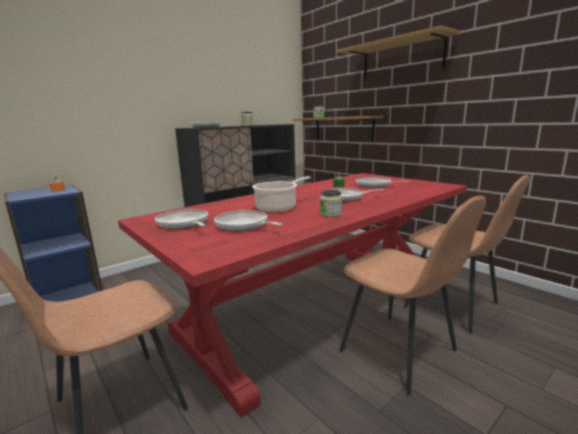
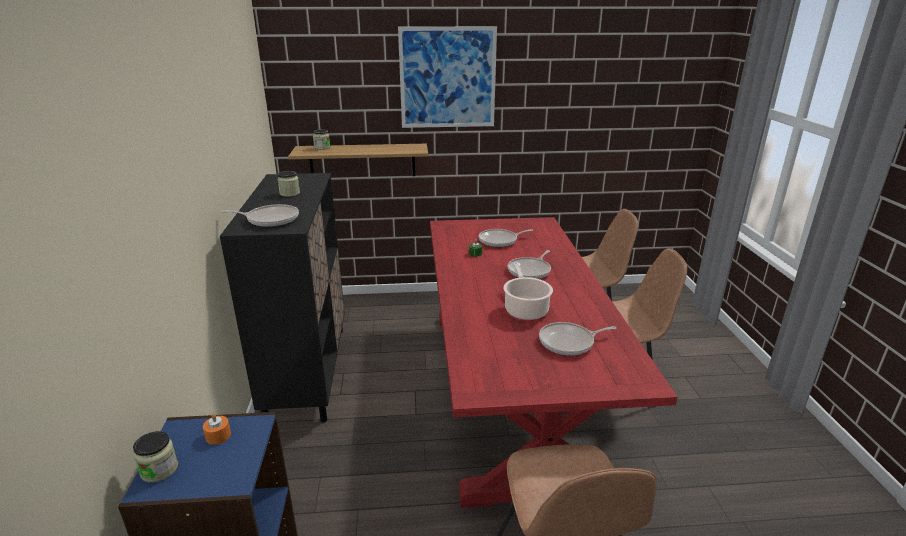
camera: 55 degrees left, 10 degrees up
frying pan [155,209,208,229] -> none
jar [320,190,342,217] -> jar moved to [133,431,178,482]
shelf [337,25,460,79] -> picture [398,26,497,128]

